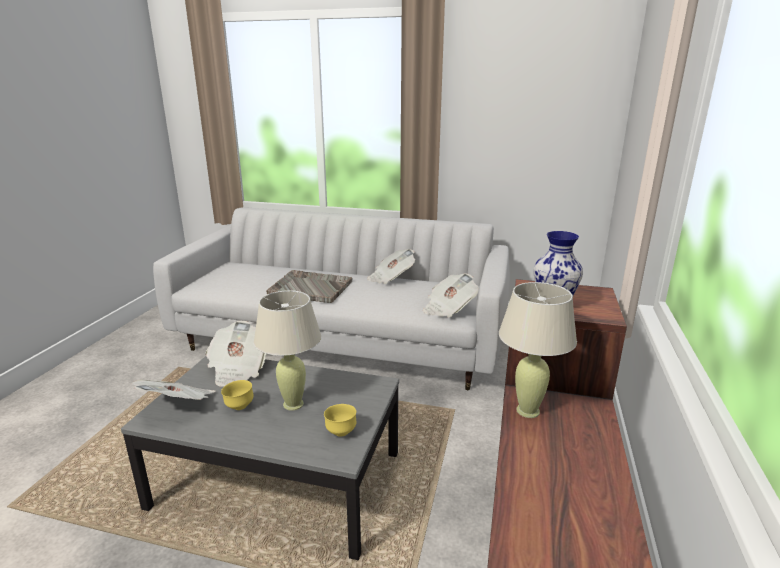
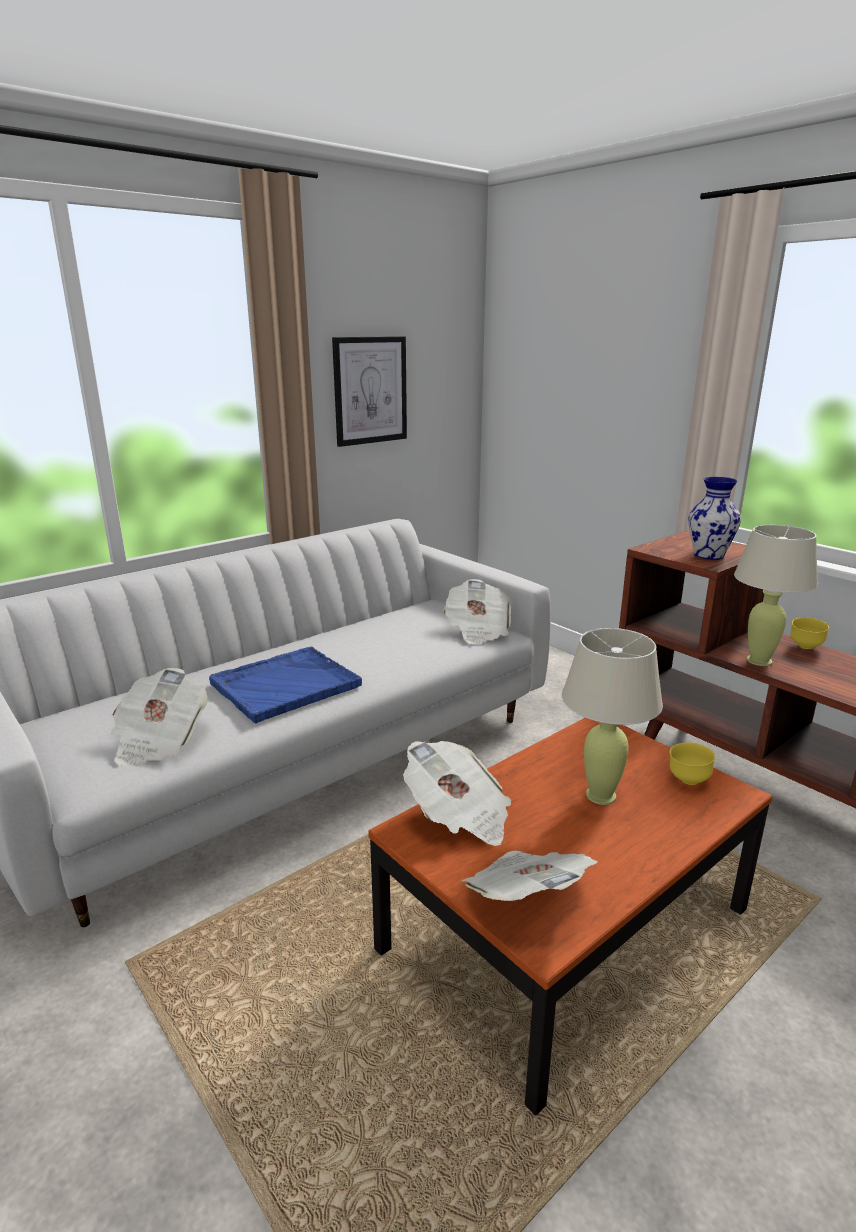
camera: 55 degrees left, 0 degrees up
grey coffee table [121,356,399,560] -> brown coffee table [368,718,772,1115]
yellow bowl [221,380,254,410] -> yellow bowl moved to [790,617,829,649]
grey tray [266,270,352,303] -> blue tray [209,646,362,724]
newspaper [367,249,415,284] -> newspaper moved to [111,668,208,766]
none -> picture [332,336,407,447]

